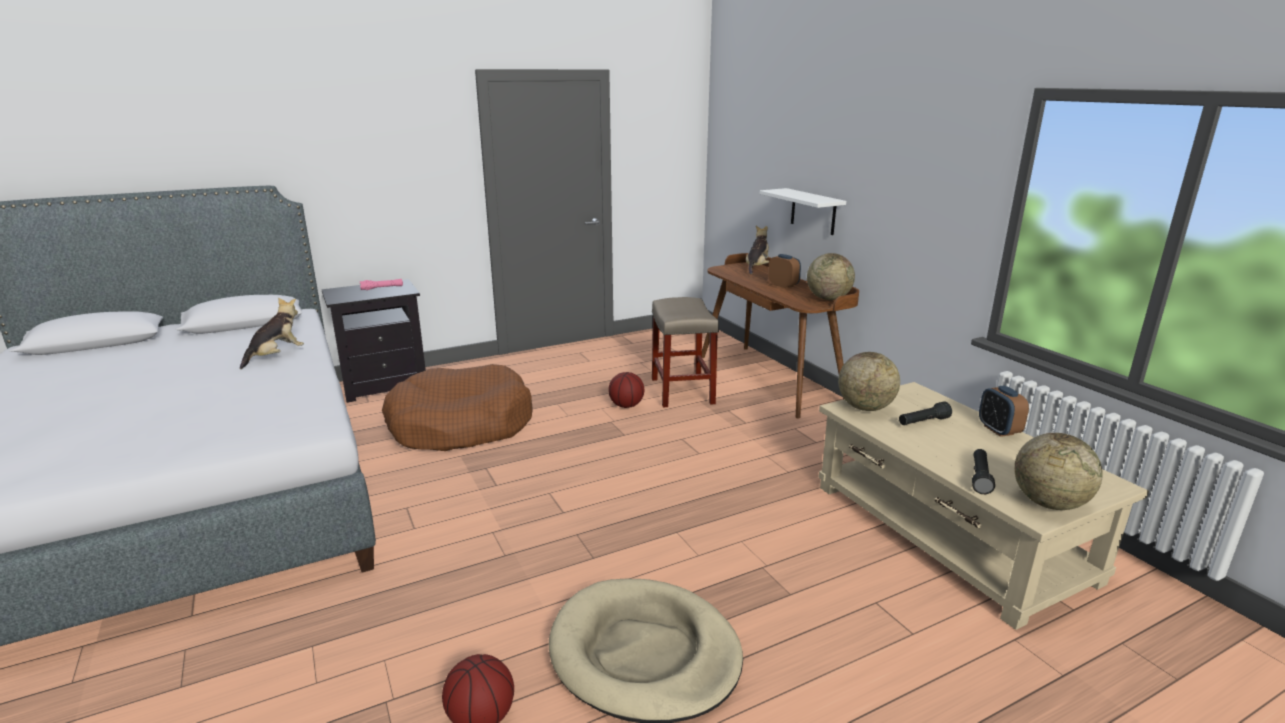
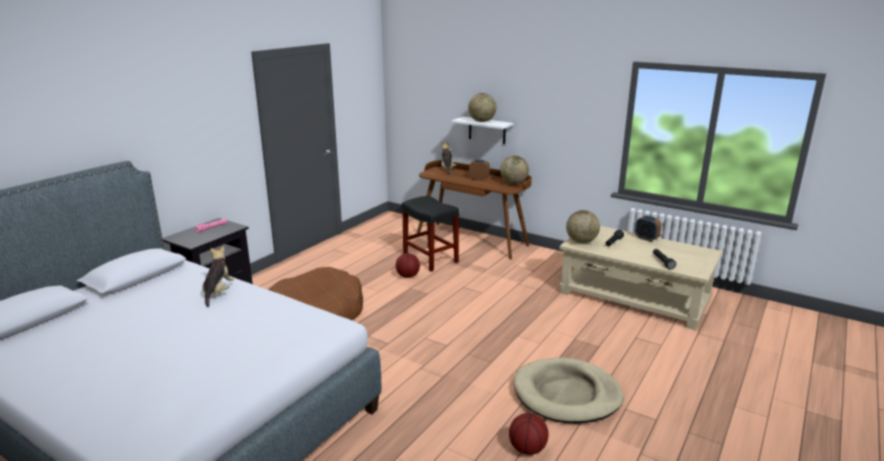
camera: 30 degrees left, 0 degrees up
beige stool [652,297,719,407] -> black stool [402,196,459,272]
globe [1014,433,1103,510] -> globe moved to [468,93,497,122]

